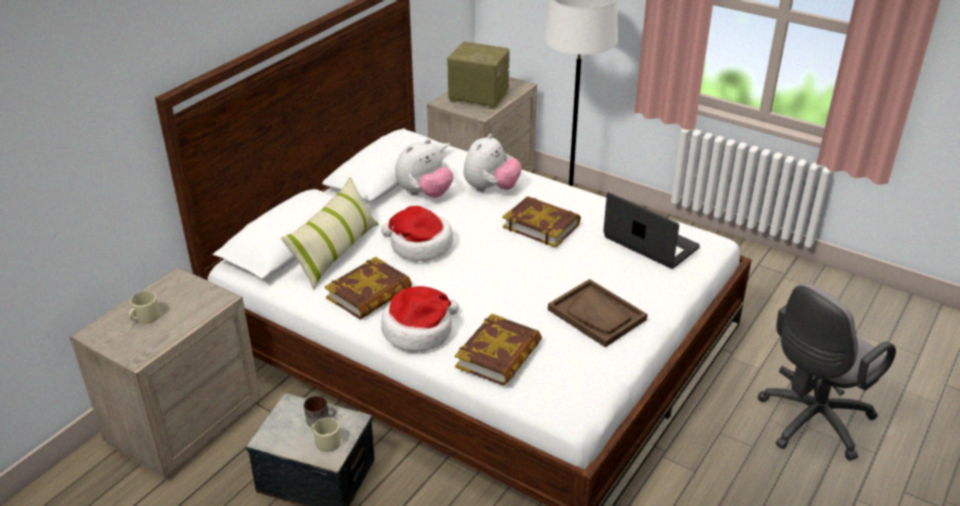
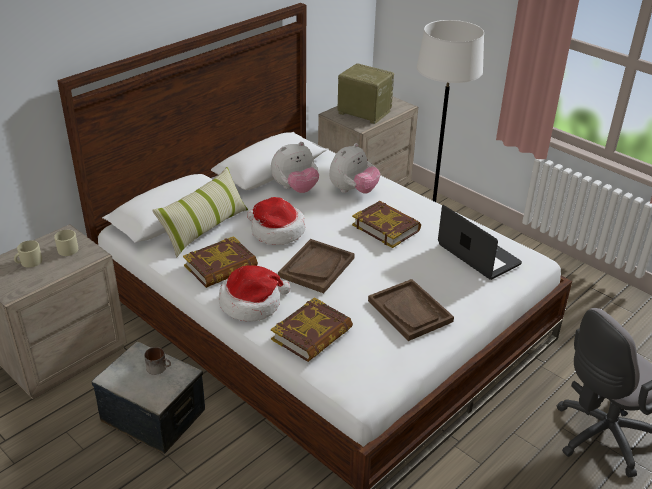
camera: 10 degrees right, 0 degrees up
beige mug [311,417,341,452] -> beige mug moved to [54,230,78,256]
none -> brown tray [278,239,355,293]

